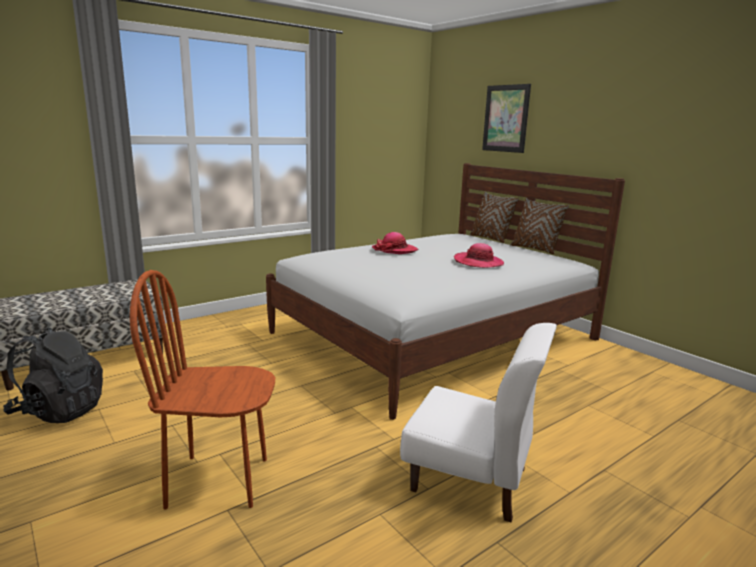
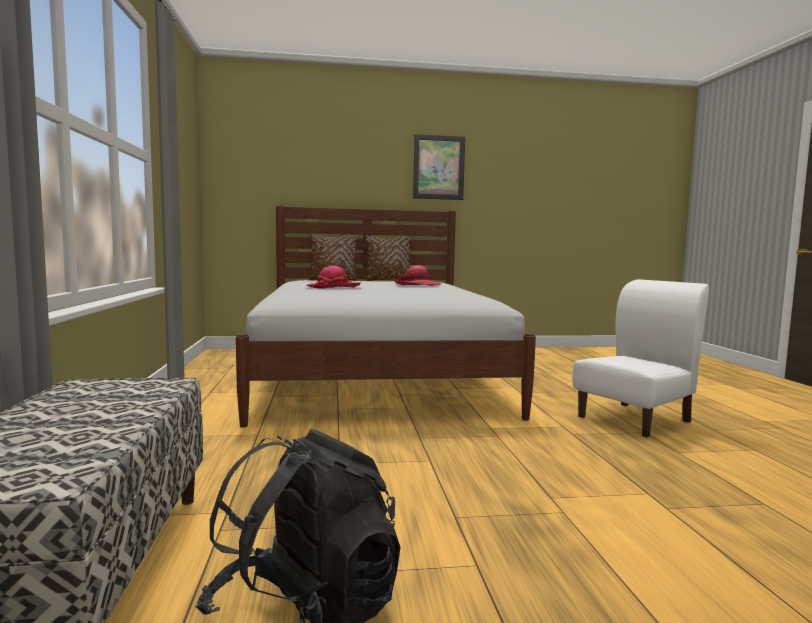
camera: 60 degrees left, 10 degrees down
brown chair [130,270,275,509] -> none
picture [482,84,531,153] -> picture moved to [413,134,465,200]

